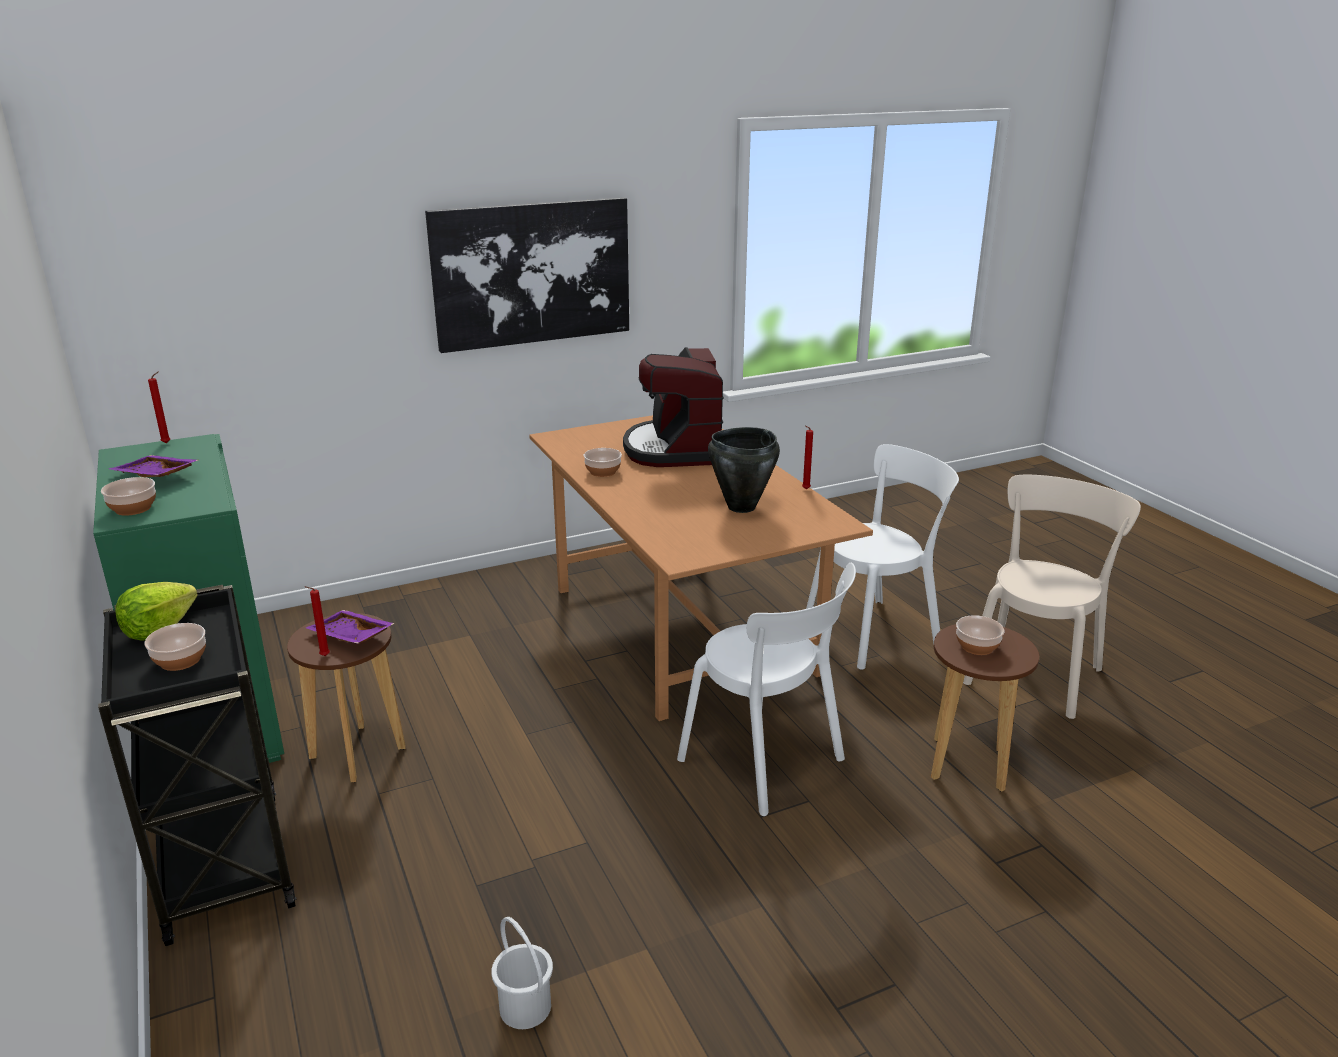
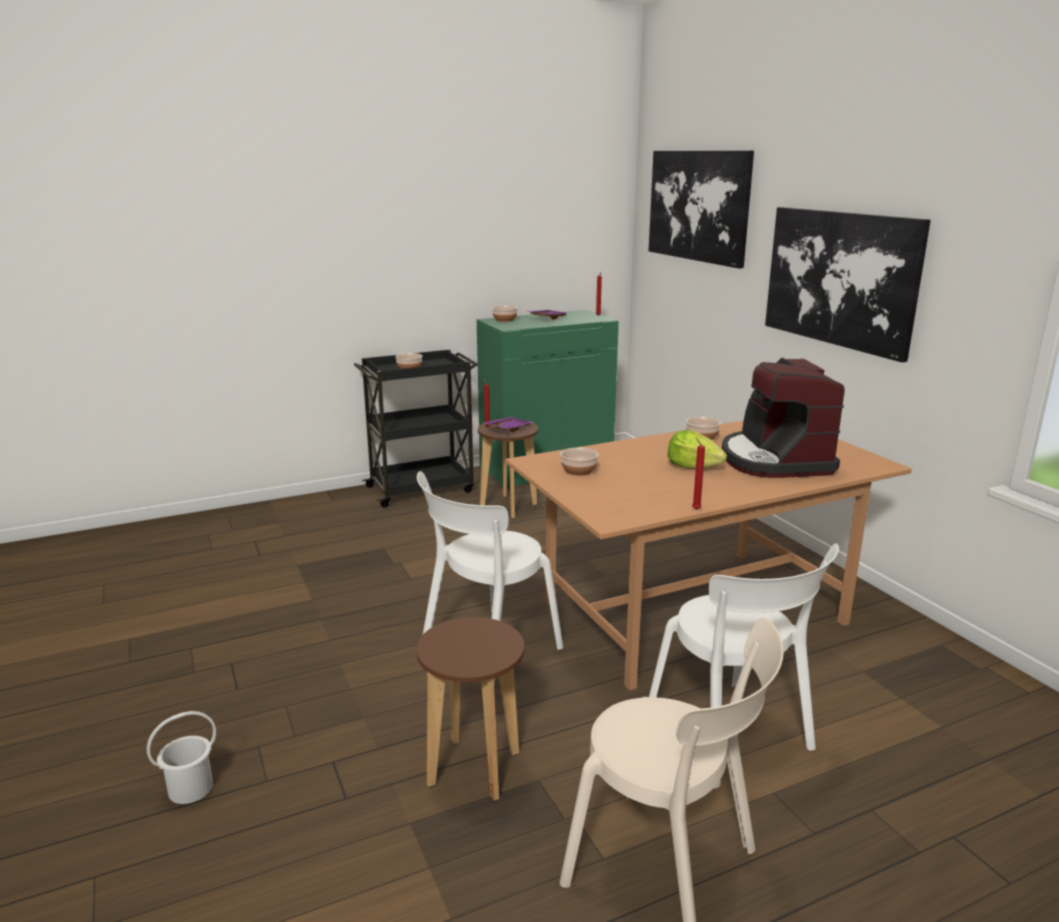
camera: 90 degrees right, 5 degrees down
lettuce [115,582,198,641] -> lettuce moved to [667,430,727,469]
white bucket [491,917,553,1029] -> white bucket moved to [147,711,216,804]
coffee machine [623,347,724,467] -> coffee machine turned 90 degrees counterclockwise [722,358,845,478]
black cooking pot [708,427,780,513] -> none
bowl [956,615,1004,655] -> bowl moved to [560,447,598,476]
none -> picture [649,150,754,269]

